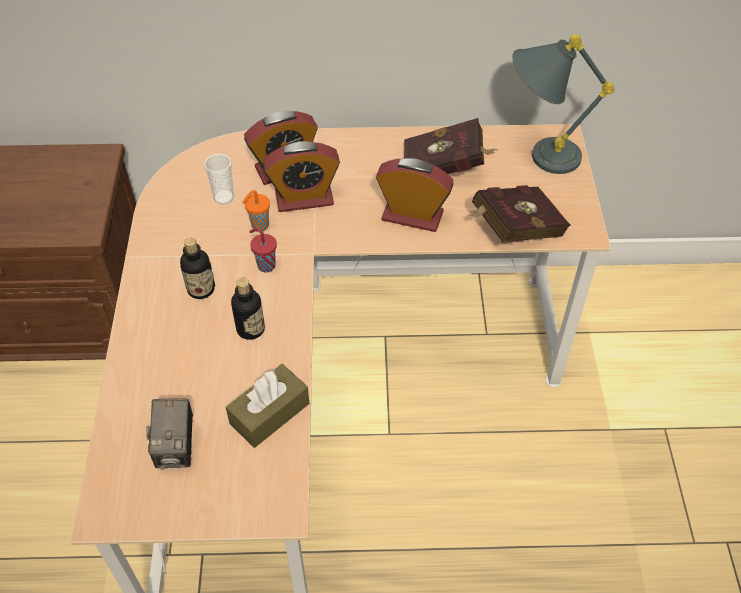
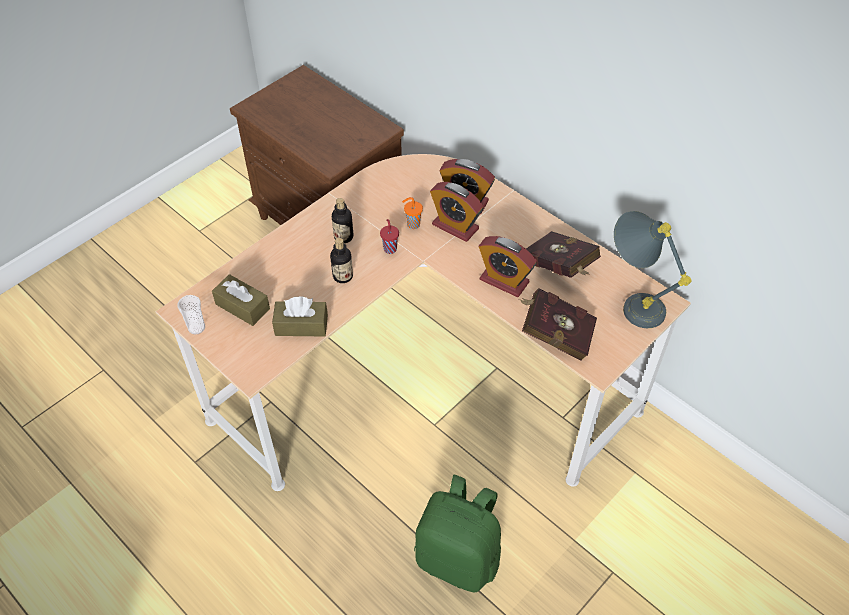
camera: 45 degrees right, 0 degrees up
camera [146,398,193,470] -> brown tissue box [212,274,270,326]
cup [204,154,234,205] -> cup moved to [177,295,205,335]
alarm clock [376,158,454,232] -> alarm clock turned 150 degrees clockwise [478,236,537,297]
none -> green backpack [414,475,501,592]

